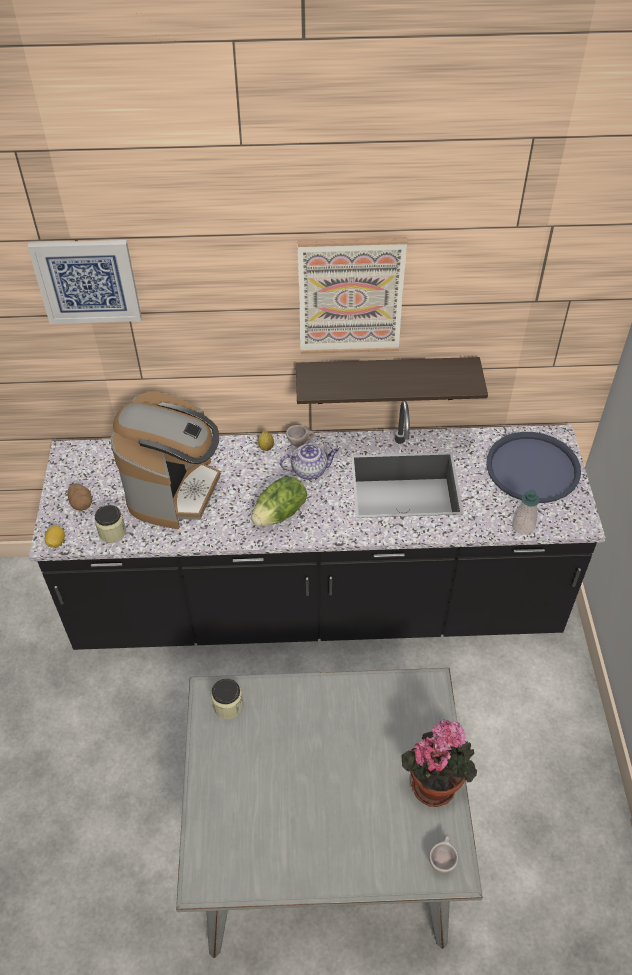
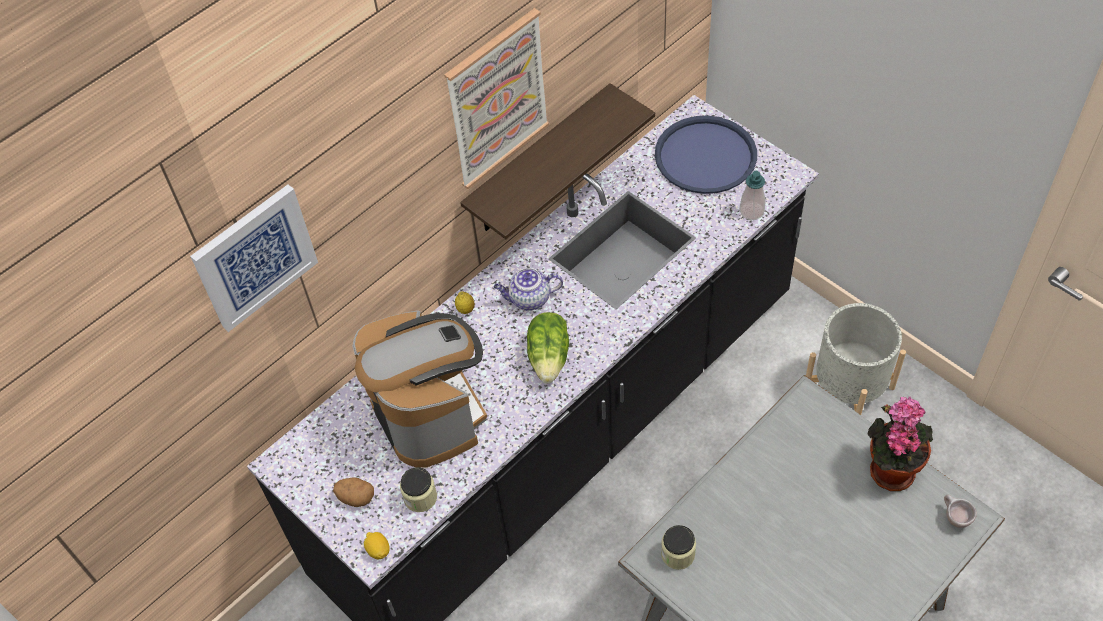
camera: 40 degrees left, 5 degrees up
teapot [280,444,338,480] -> teapot turned 135 degrees counterclockwise [494,268,563,311]
beige cup [286,425,315,447] -> none
none -> grey planter [806,303,906,415]

